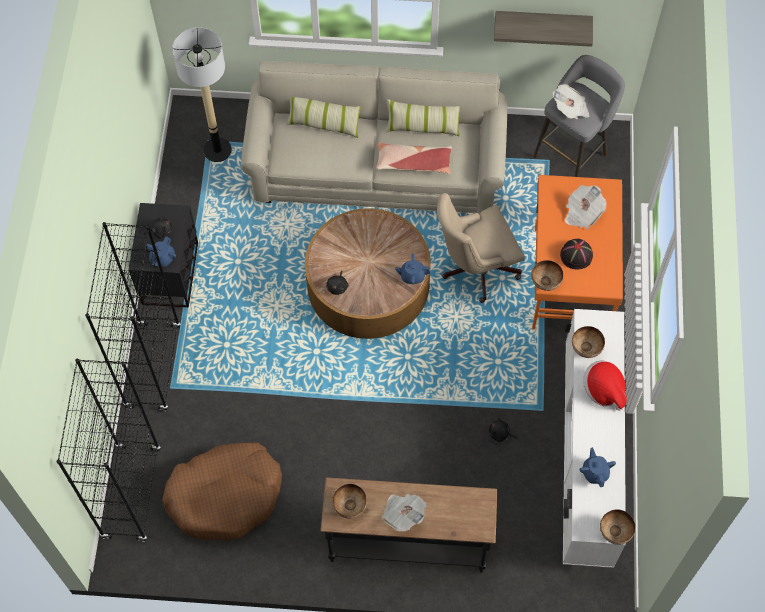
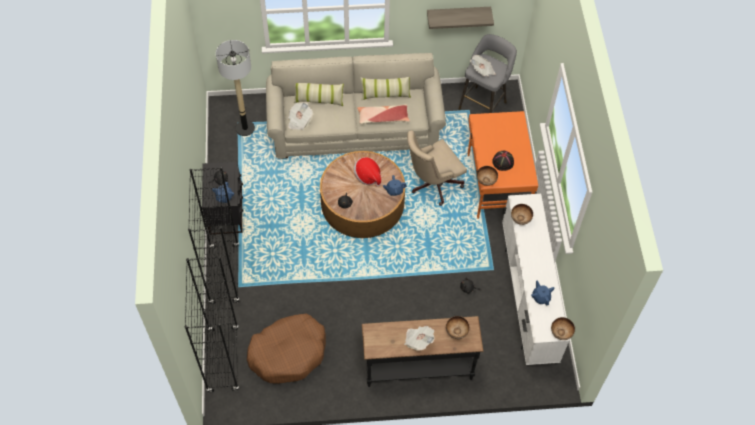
camera: 10 degrees left, 5 degrees down
bowl [332,484,367,518] -> bowl moved to [446,316,470,339]
newspaper [565,185,607,229] -> newspaper moved to [288,102,313,130]
hat [583,361,627,411] -> hat moved to [354,157,381,187]

